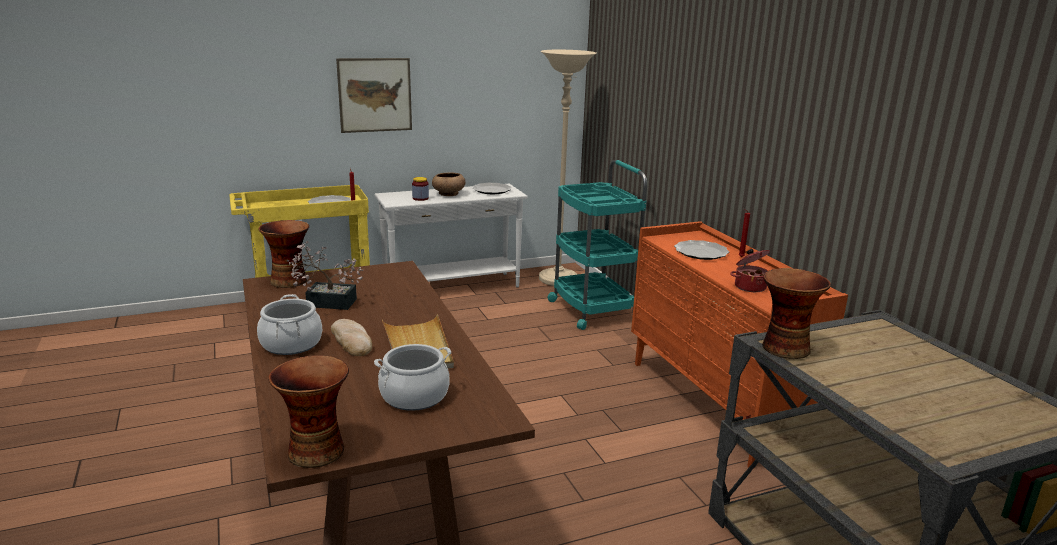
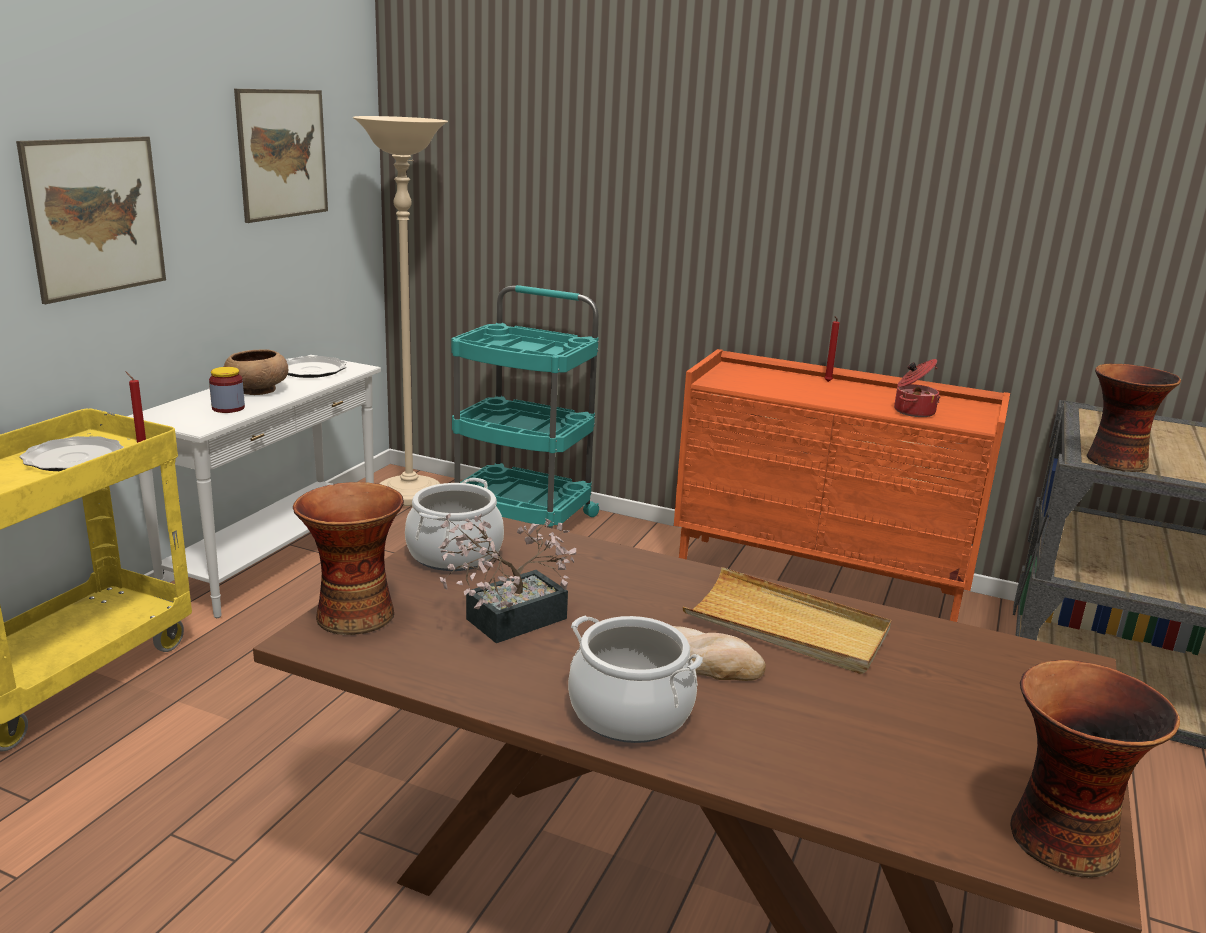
camera: 45 degrees left, 0 degrees up
cooking pot [374,344,451,411] -> cooking pot moved to [405,478,504,571]
plate [674,240,729,260] -> none
none -> picture [234,89,328,223]

